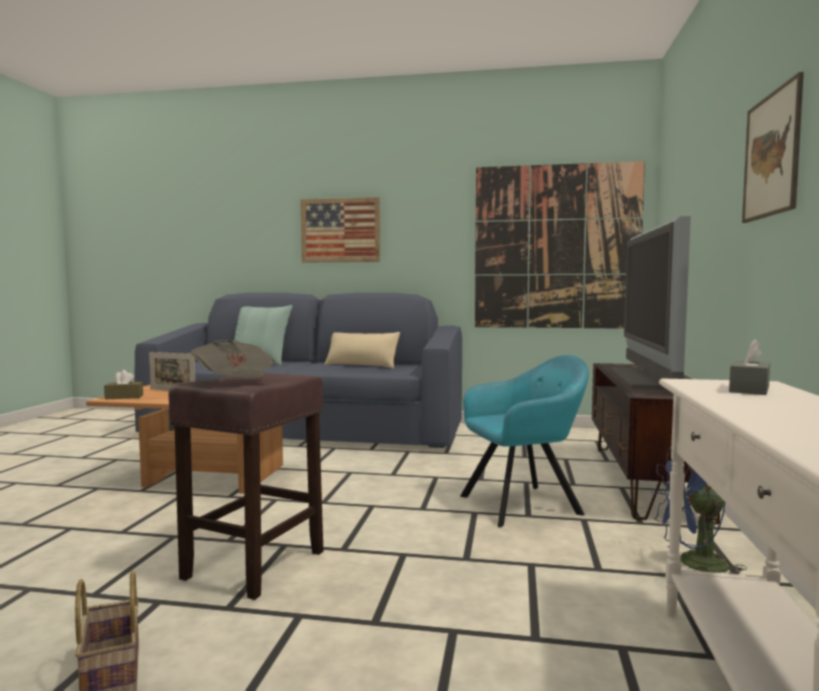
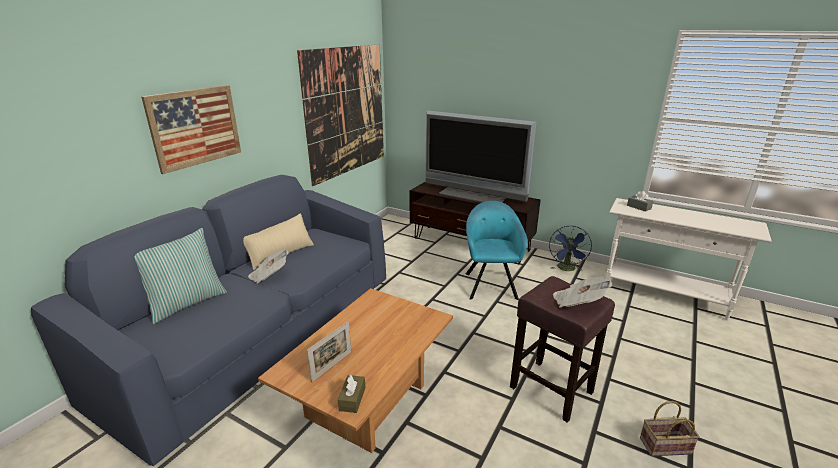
camera: 70 degrees left, 20 degrees up
picture [742,72,804,223] -> none
none -> newspaper [248,249,289,283]

